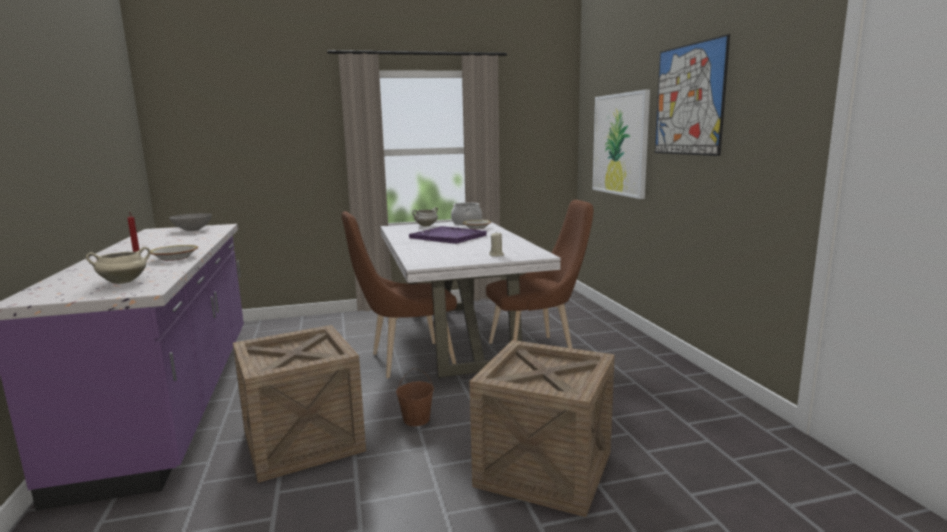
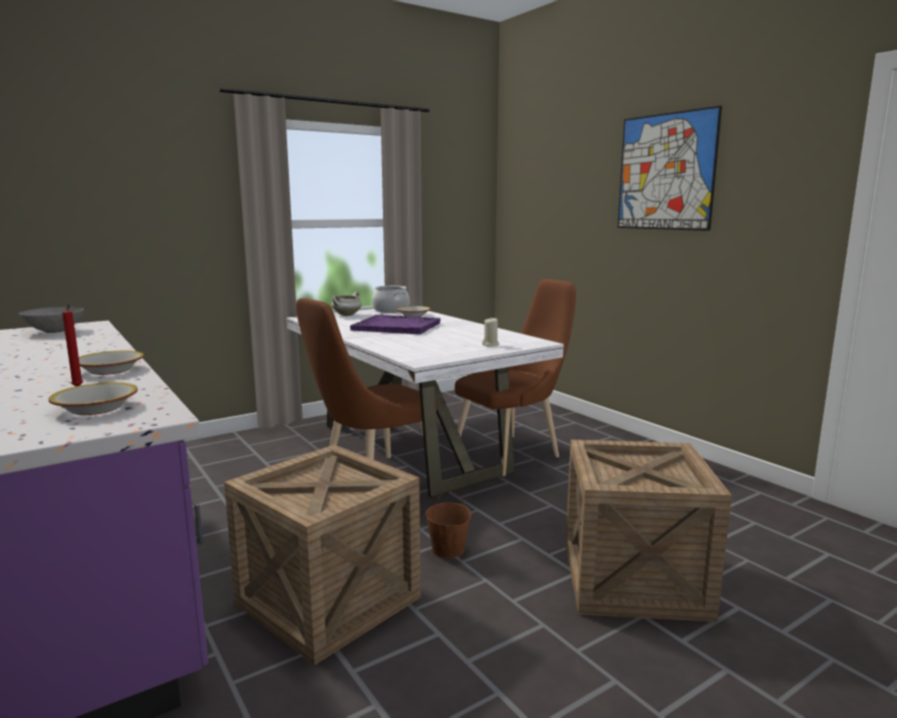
camera: 20 degrees left, 0 degrees up
beige cooking pot [86,247,150,284] -> bowl [49,382,138,415]
picture [593,90,650,199] -> none

